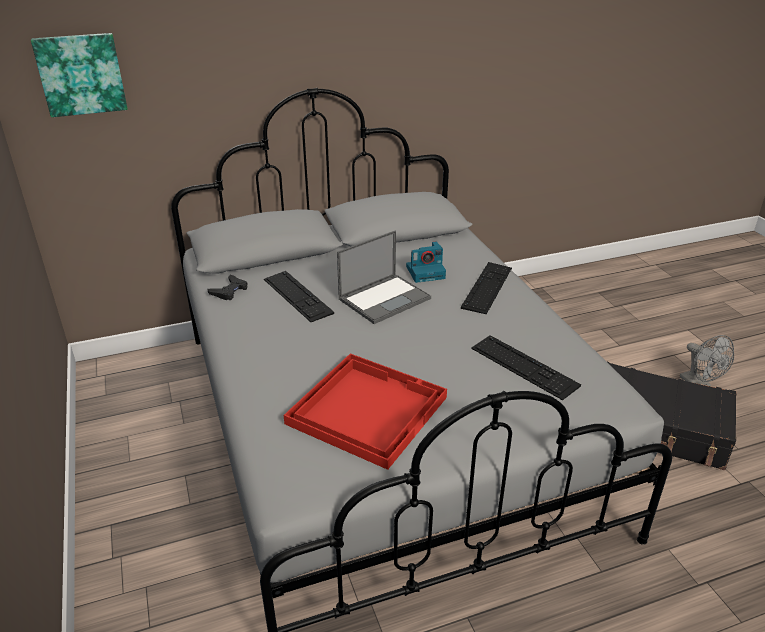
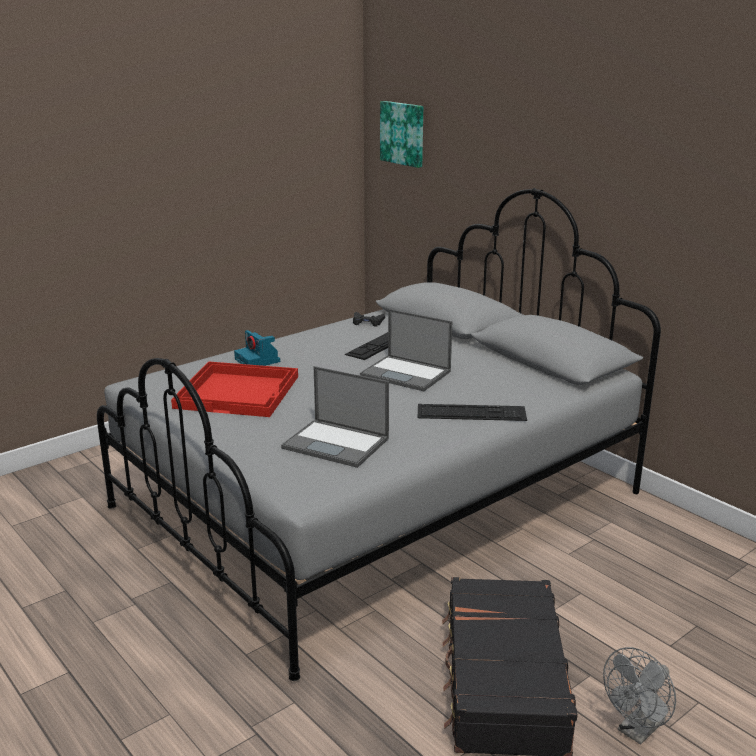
camera: 70 degrees right, 10 degrees down
camera [406,242,446,283] -> camera moved to [234,330,280,366]
keyboard [471,335,581,400] -> laptop [281,366,389,468]

